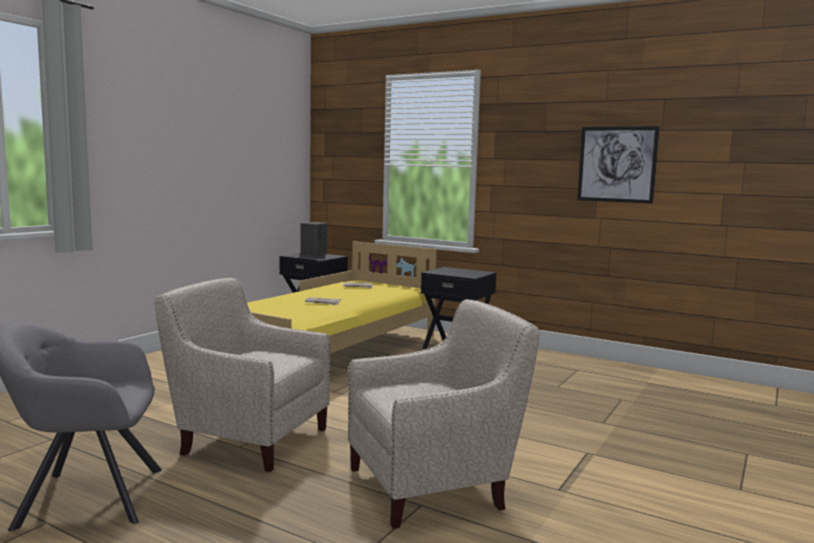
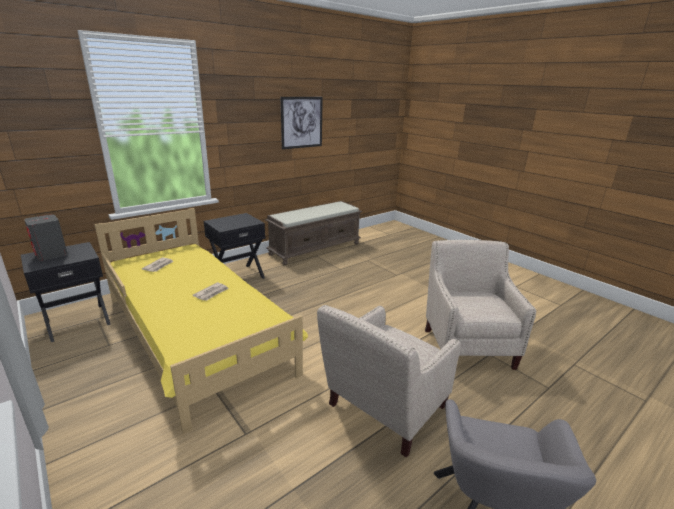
camera: 70 degrees left, 15 degrees up
none -> brown bench [265,201,363,265]

